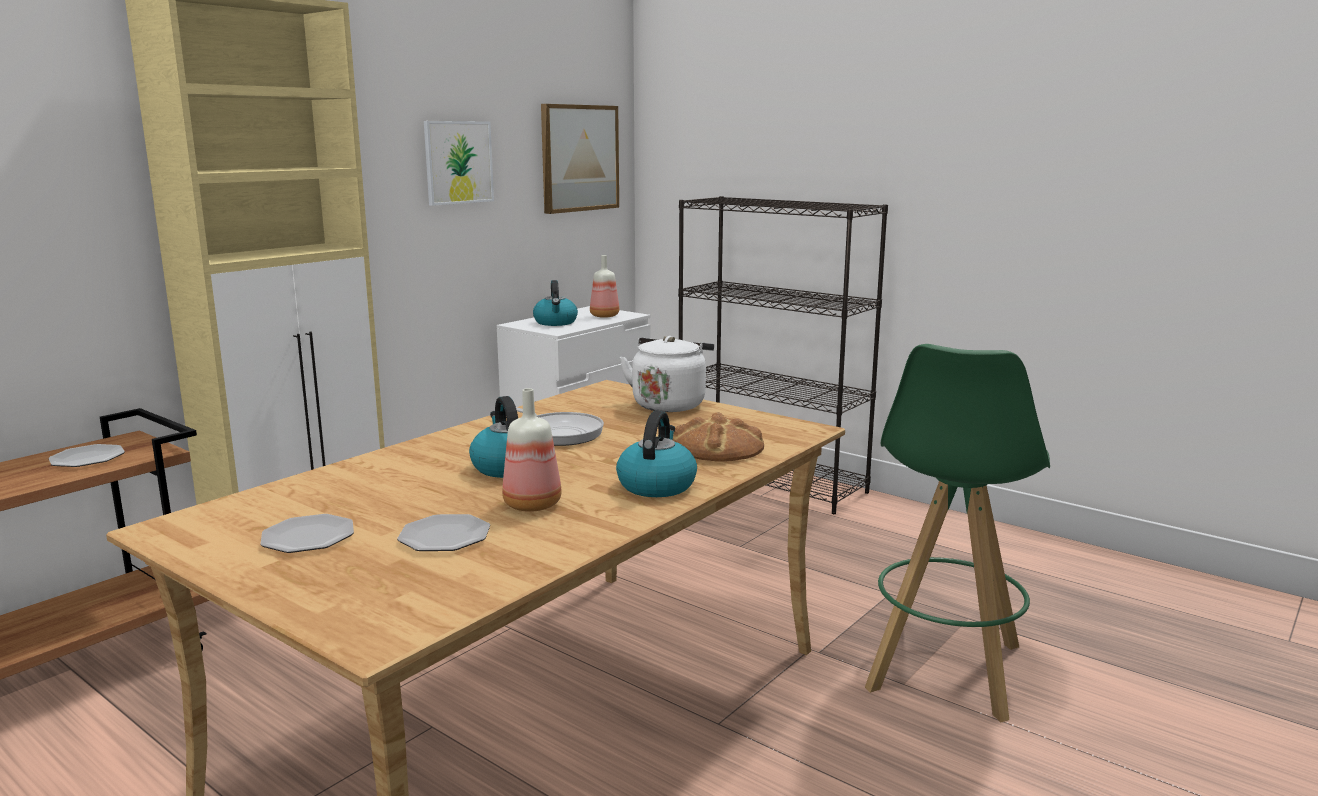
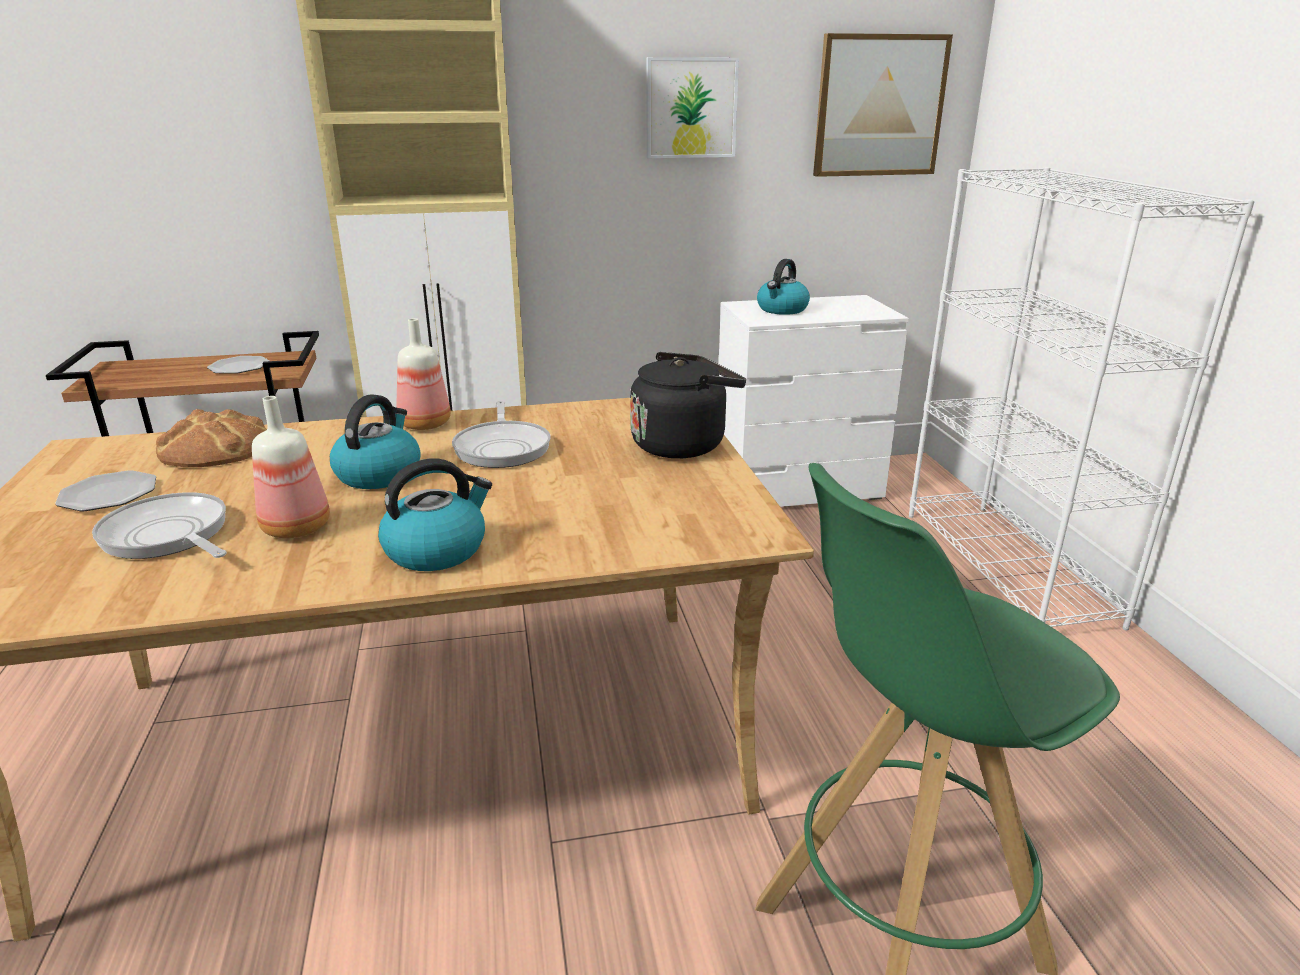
camera: 40 degrees right, 10 degrees up
plate [397,514,490,551] -> frying pan [92,492,227,559]
bottle [590,255,619,318] -> bottle moved to [396,318,451,430]
white kettle [620,336,714,412] -> black kettle [630,352,746,458]
bread [673,412,764,461] -> bread moved to [156,409,267,467]
black bookcase [678,196,888,514] -> white bookcase [909,167,1255,630]

